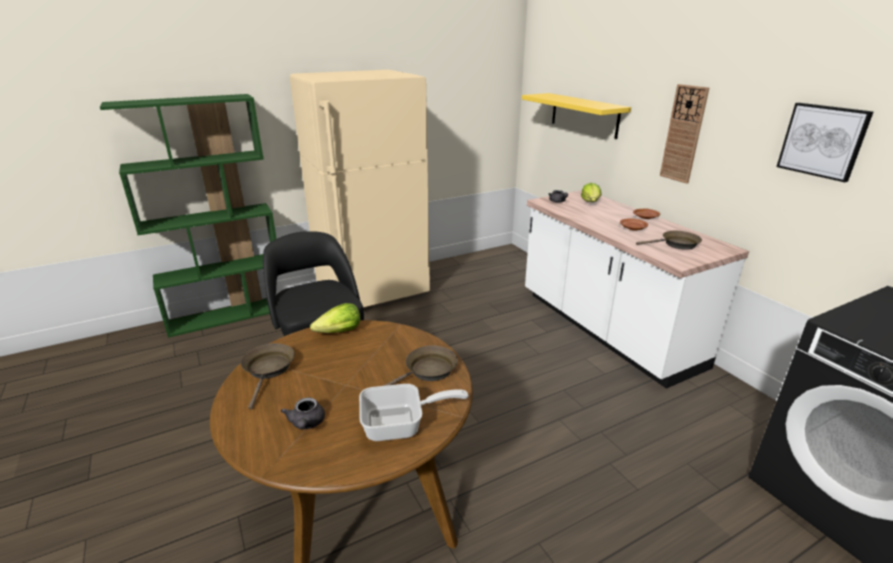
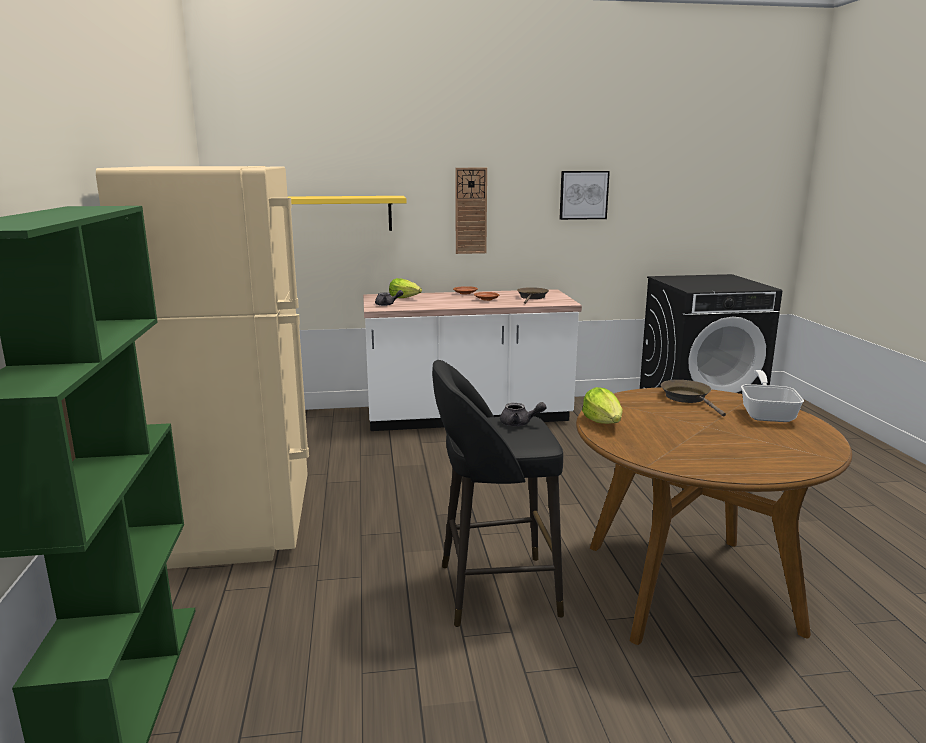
camera: 70 degrees left, 10 degrees down
brown frying pan [241,343,295,410] -> none
grey teapot [281,397,325,430] -> grey teapot moved to [500,402,546,426]

